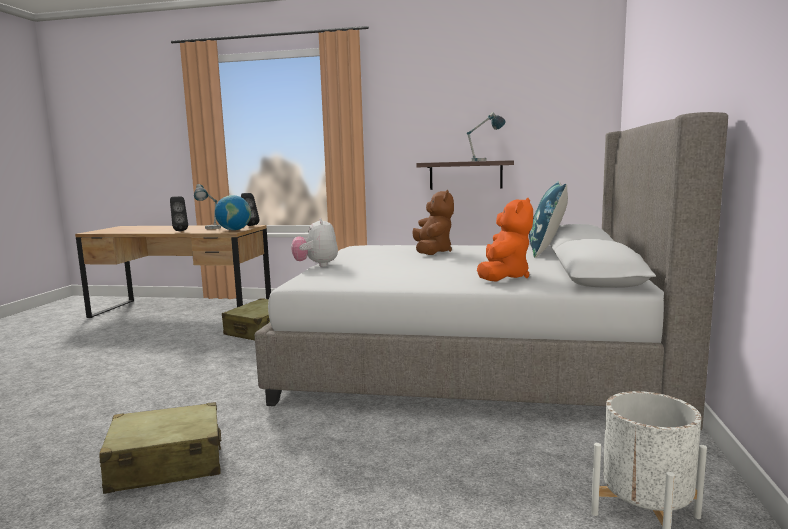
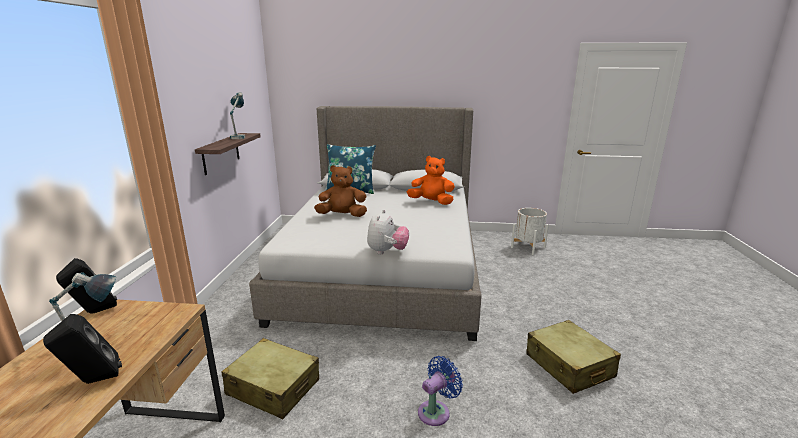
camera: 95 degrees left, 10 degrees up
globe [215,195,251,230] -> none
plush toy [291,218,338,267] -> plush toy turned 60 degrees counterclockwise [367,210,409,255]
none -> blue fan [418,356,463,426]

